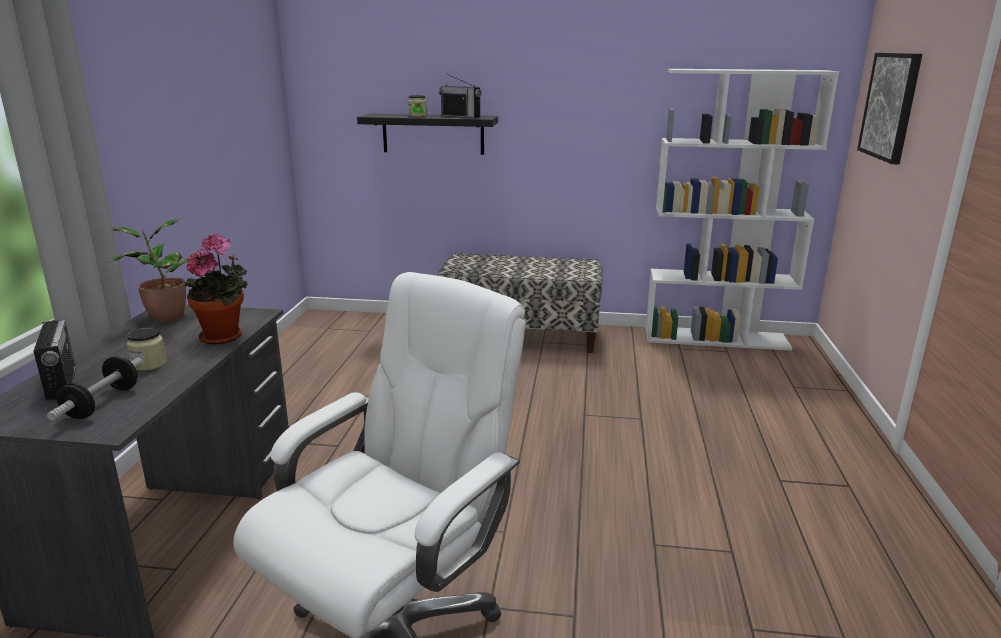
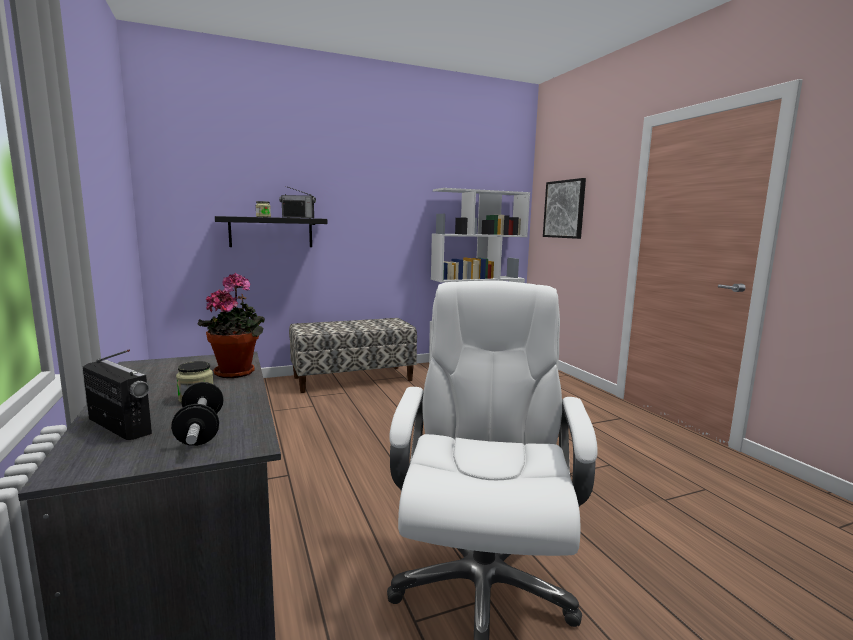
camera: 30 degrees left, 10 degrees down
potted plant [108,219,190,322] -> none

